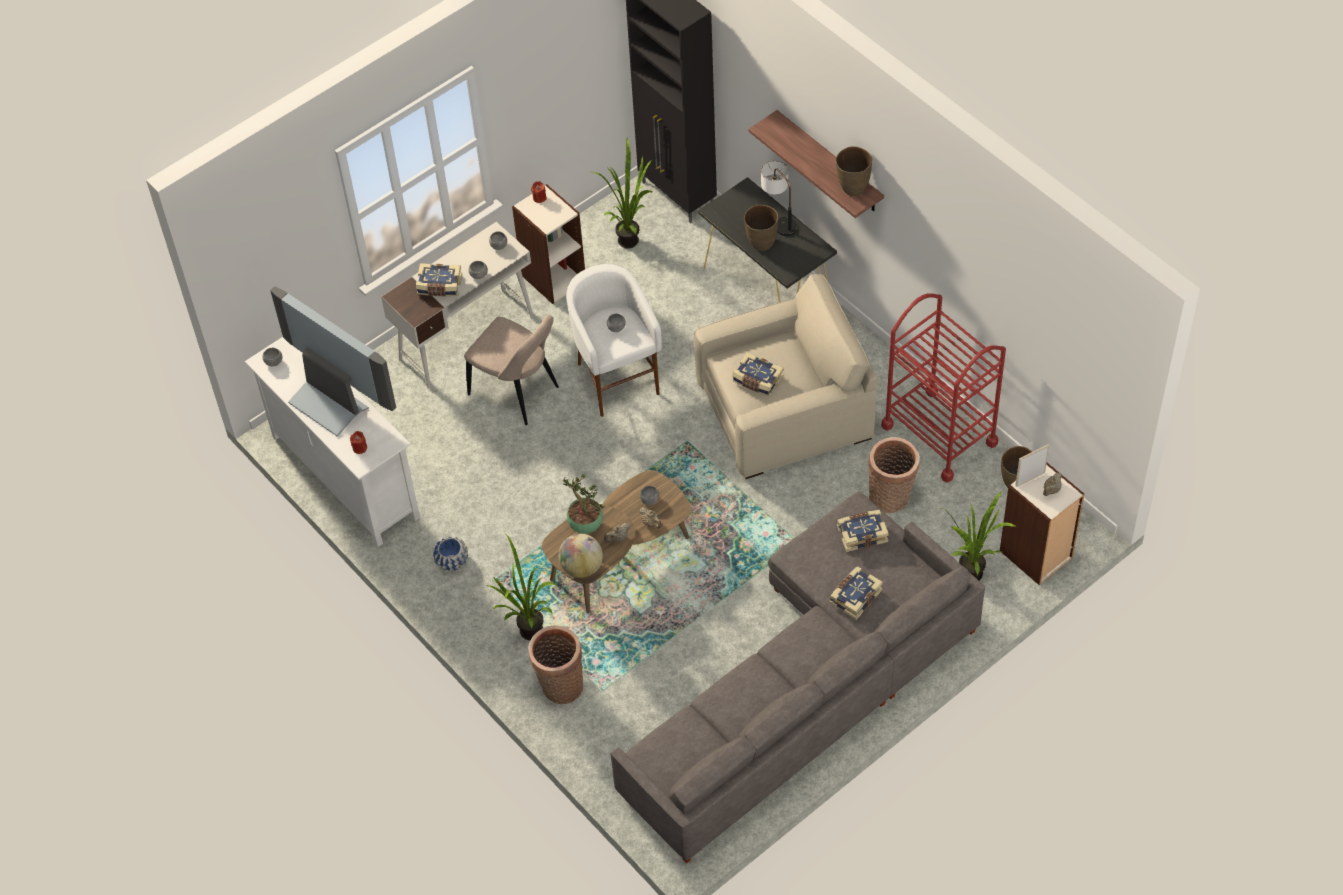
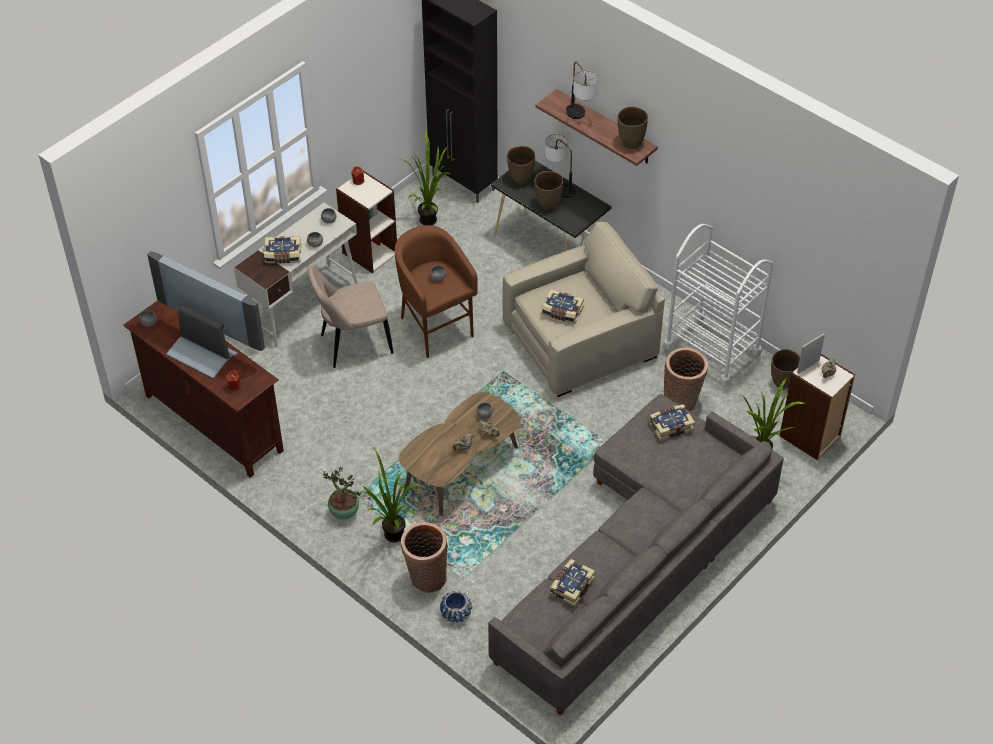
camera: 10 degrees left, 5 degrees down
white tv stand [245,337,420,547] -> brown tv stand [123,300,284,478]
blue planter [433,537,468,571] -> blue planter moved to [440,591,472,623]
beige chair [464,315,559,425] -> beige chair turned 135 degrees clockwise [308,266,393,368]
globe [559,534,603,578] -> none
potted plant [563,474,605,534] -> potted plant moved to [322,467,361,520]
white stool [566,264,662,417] -> brown stool [394,225,478,358]
book [830,566,883,620] -> book moved to [550,559,595,607]
red cart [881,293,1006,482] -> white cart [663,224,773,386]
none -> brown vase [507,146,535,185]
none -> table lamp [566,62,598,119]

